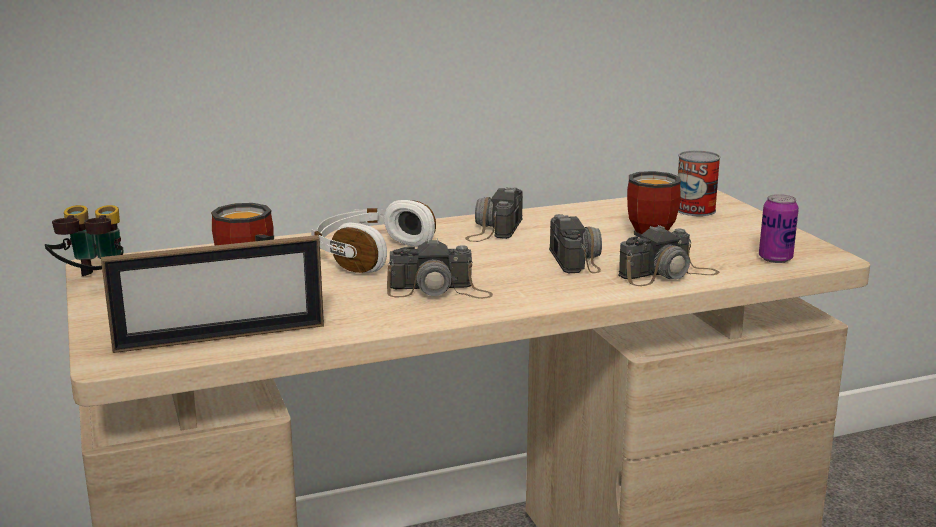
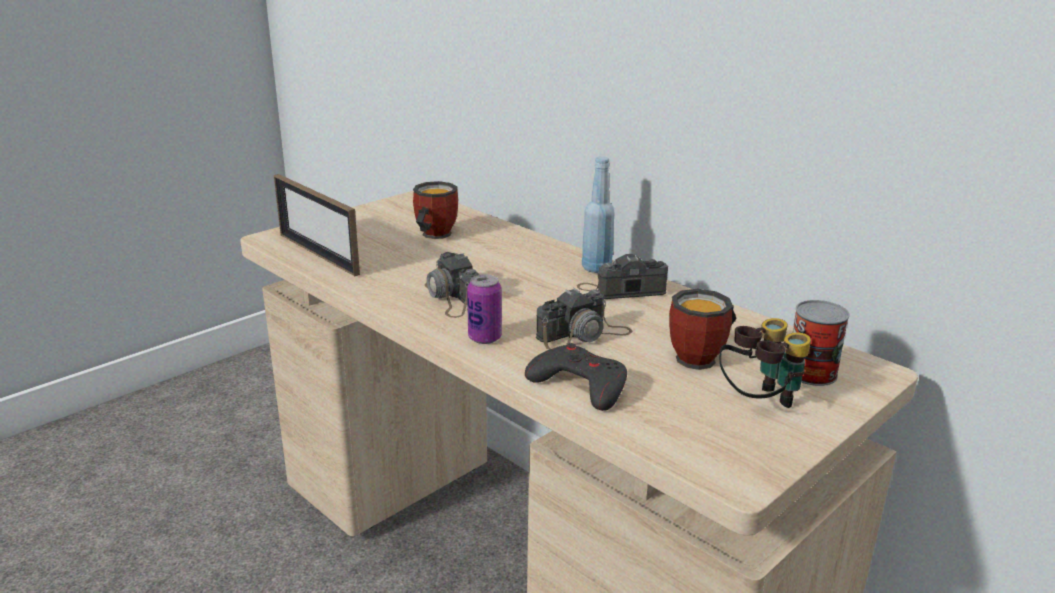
camera: 65 degrees right, 5 degrees up
binoculars [45,205,123,276] -> binoculars moved to [720,318,811,408]
white headphones [311,200,436,273] -> none
camera [618,225,719,286] -> grey game controller [525,343,627,411]
can [759,194,799,263] -> can moved to [467,274,502,344]
none -> blue bottle [582,156,615,273]

